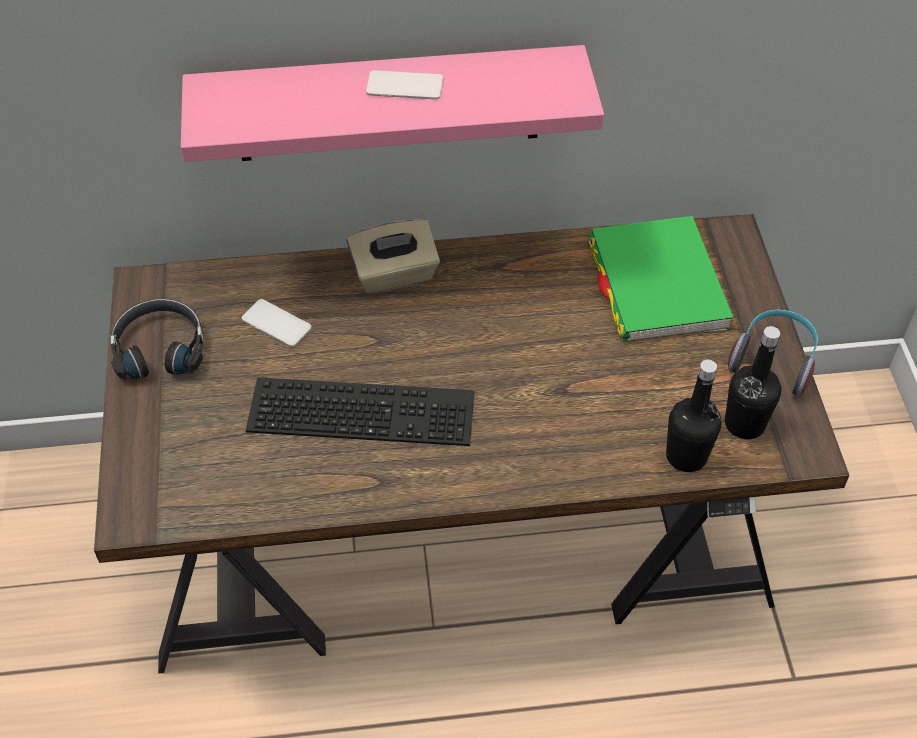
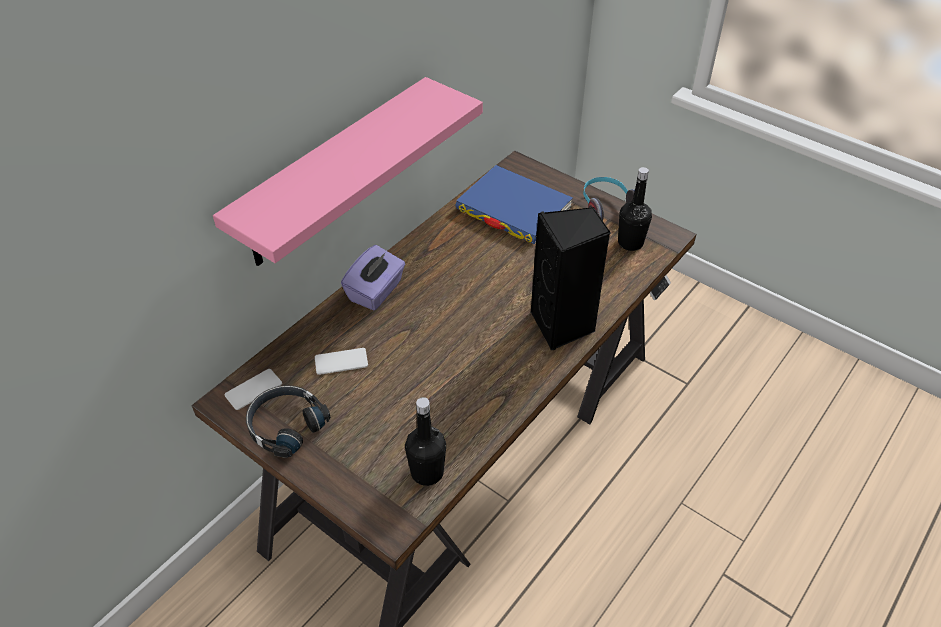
camera: 45 degrees left, 5 degrees down
keyboard [246,377,475,446] -> none
beige tissue box [347,219,440,294] -> purple tissue box [341,245,405,310]
phone [366,70,443,100] -> phone moved to [225,369,282,410]
green book [589,216,733,342] -> blue book [455,165,573,244]
black bottle [666,359,722,472] -> black bottle moved to [405,397,446,486]
none -> black speaker [531,207,611,350]

